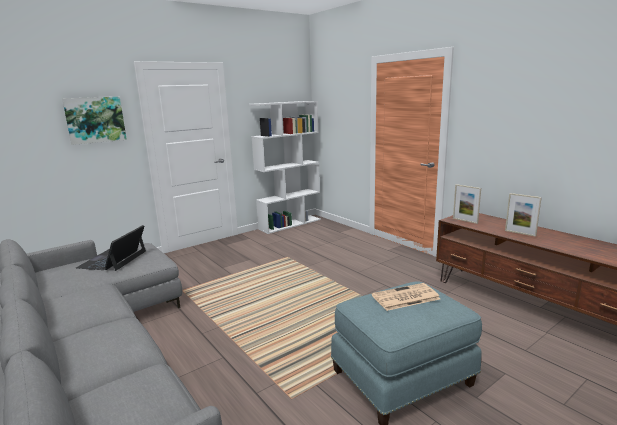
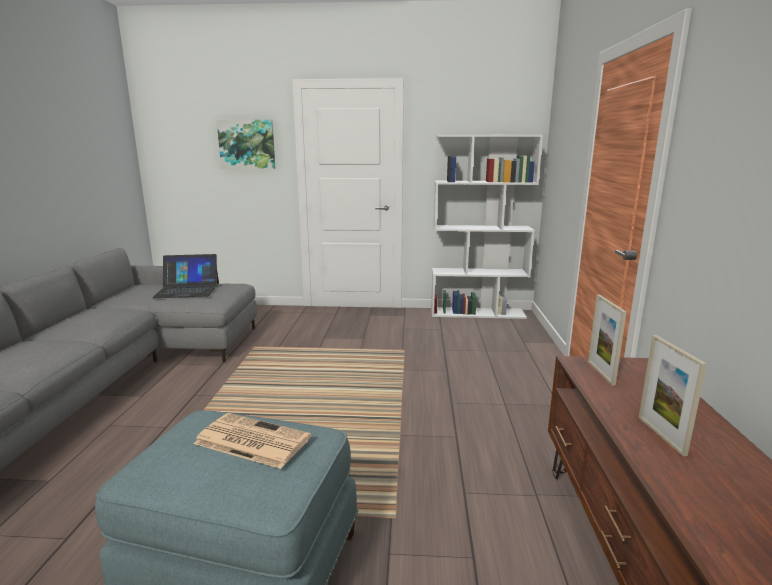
camera: 40 degrees right, 0 degrees up
laptop [76,225,146,271] -> laptop turned 150 degrees counterclockwise [152,254,219,298]

